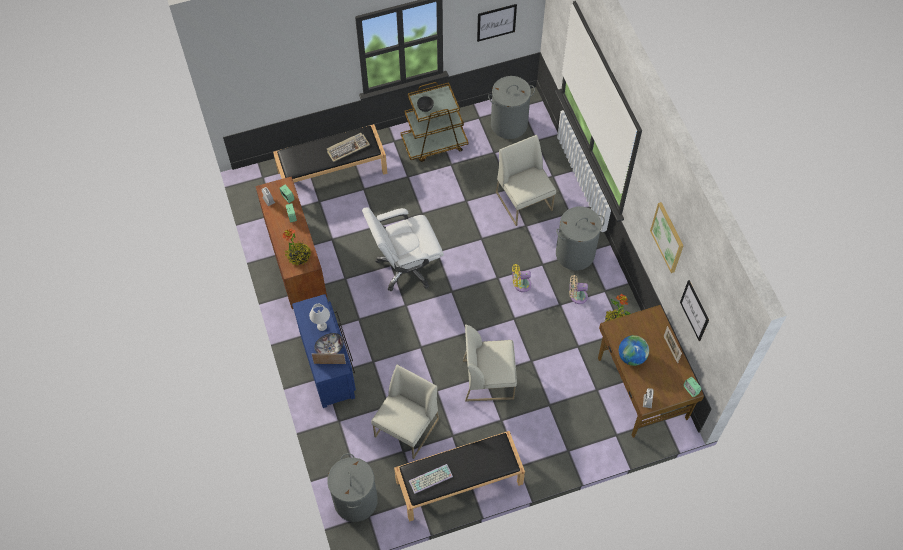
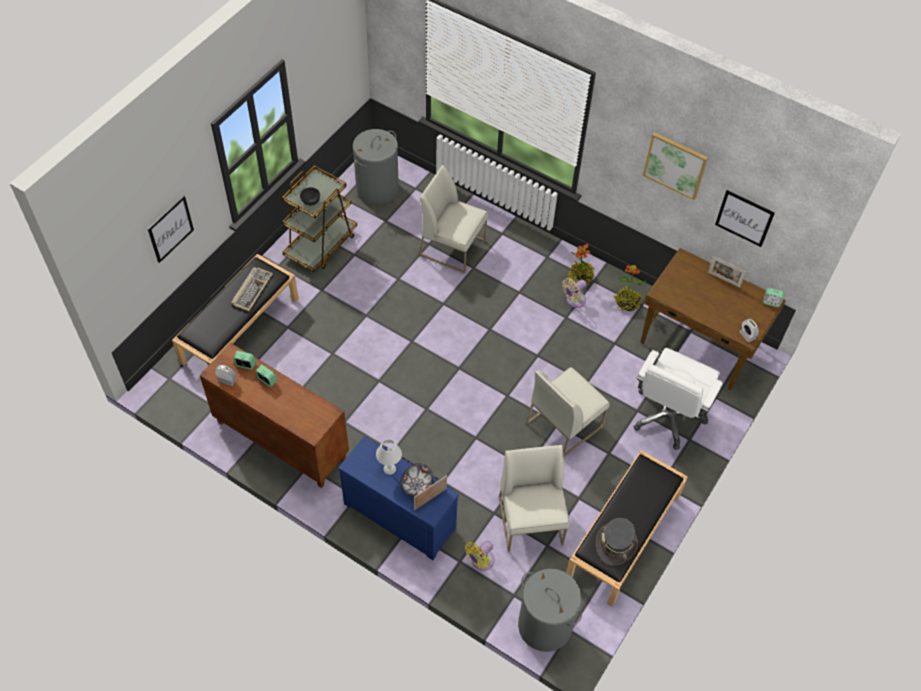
camera: 40 degrees left, 5 degrees down
potted plant [282,228,312,266] -> potted plant moved to [567,244,595,285]
white office chair [362,207,444,291] -> white office chair moved to [634,348,723,450]
keyboard [409,464,453,494] -> grey hat [596,518,638,566]
picture [477,4,517,42] -> picture moved to [148,195,194,263]
yellow fan [512,264,532,292] -> yellow fan moved to [465,541,495,571]
grey laundry basket [556,207,605,270] -> none
globe [619,335,649,366] -> none

